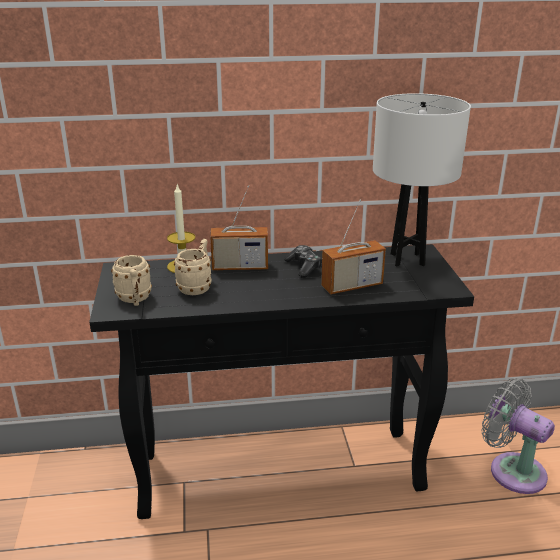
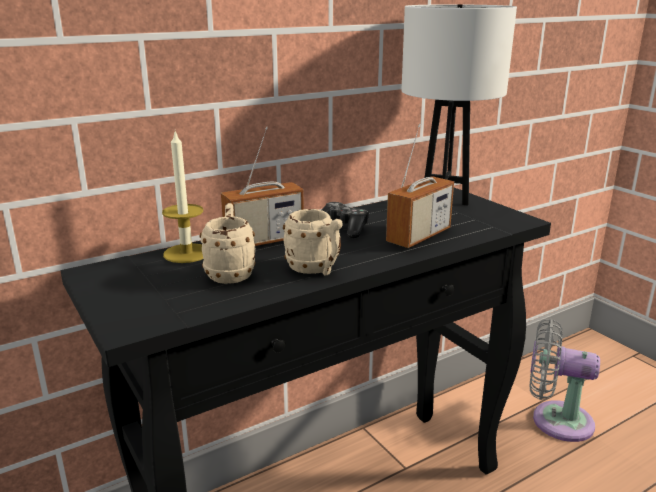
camera: 25 degrees left, 5 degrees down
beige mug [111,255,152,306] -> beige mug moved to [283,209,342,276]

